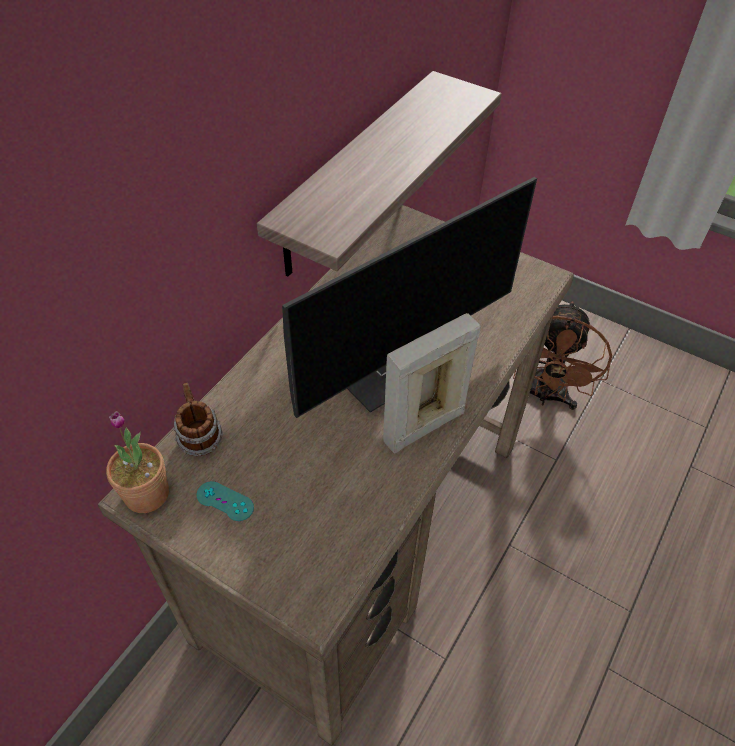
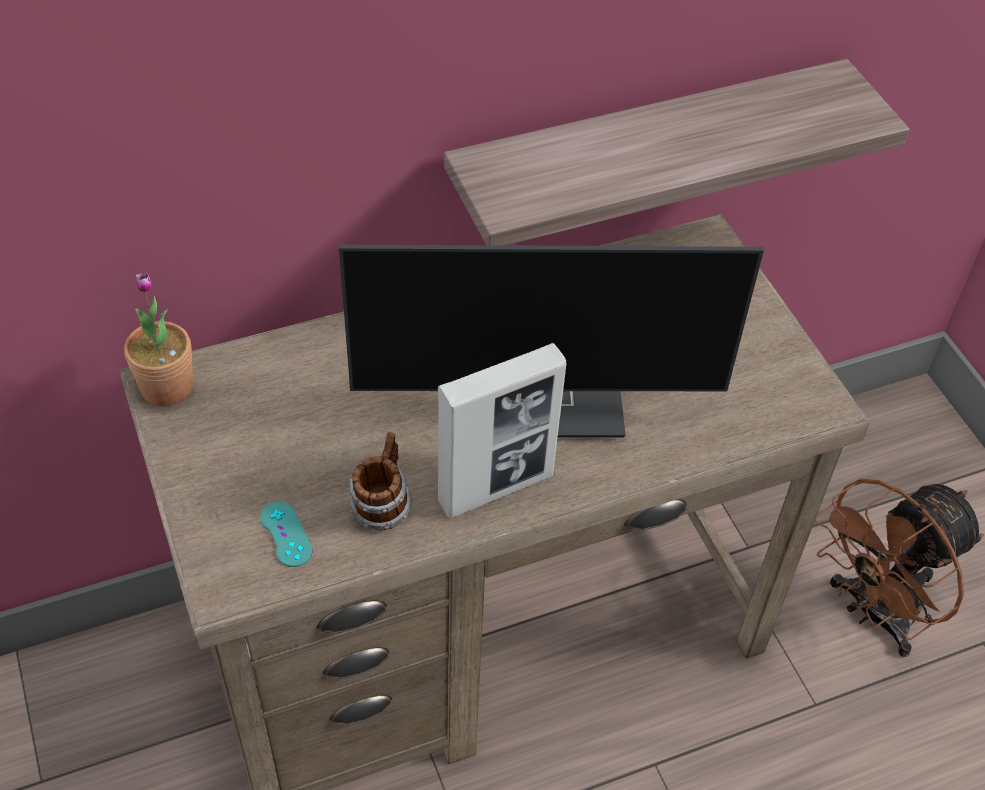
camera: 35 degrees right, 0 degrees up
mug [173,383,223,456] -> mug moved to [349,432,413,531]
turquoise game controller [197,481,254,521] -> turquoise game controller moved to [260,502,313,567]
picture frame [383,313,481,454] -> picture frame turned 150 degrees clockwise [438,343,566,518]

